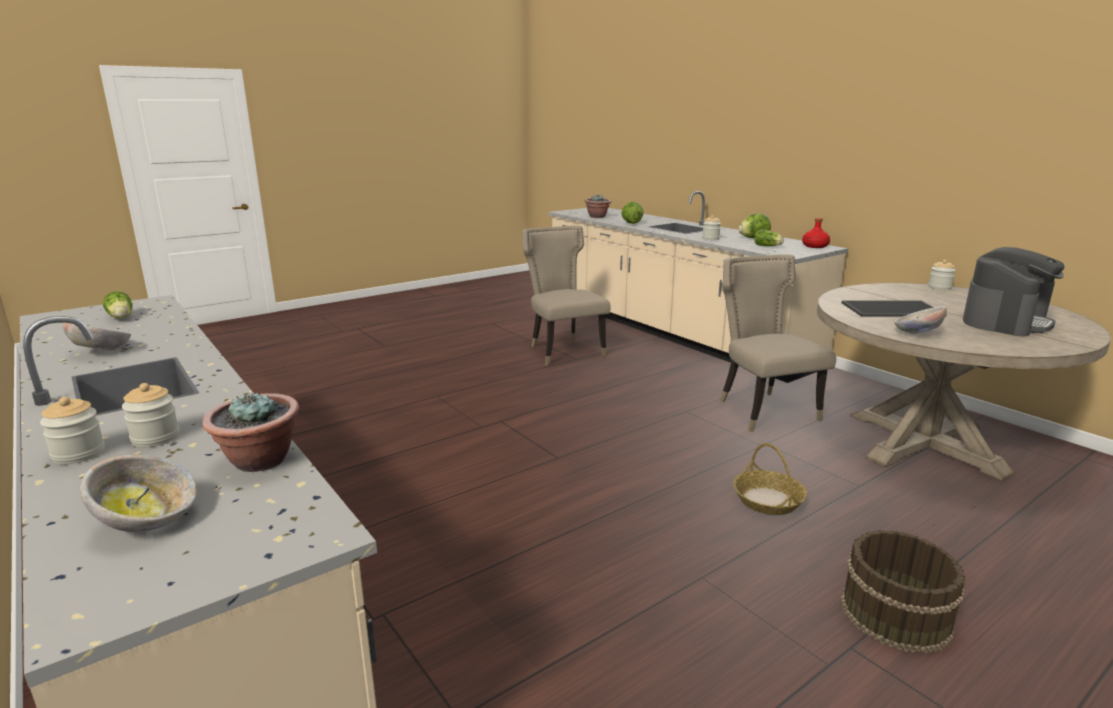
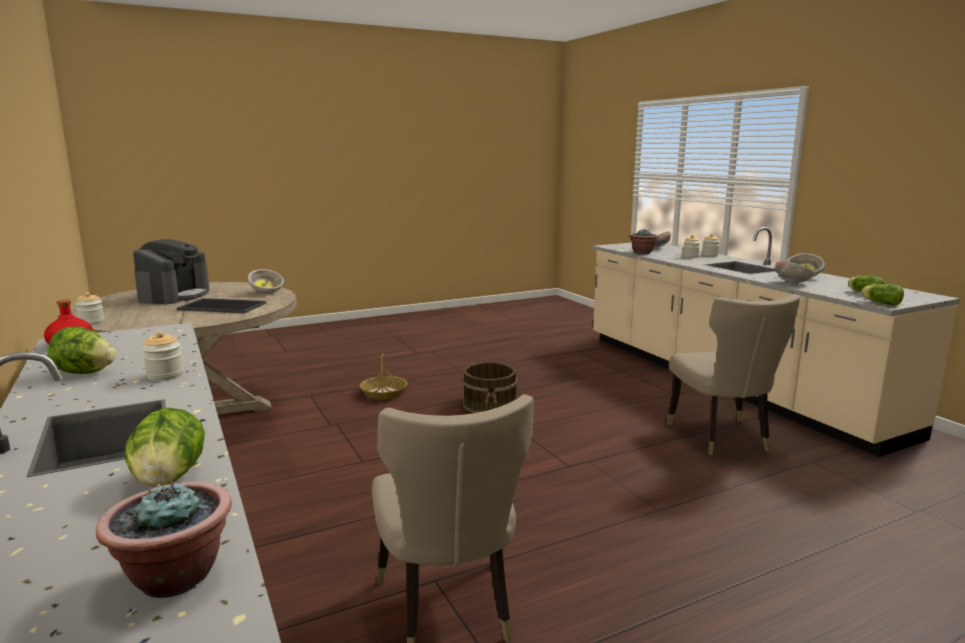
camera: 170 degrees left, 5 degrees down
beige chair [720,254,836,432] -> beige chair moved to [667,294,800,455]
lettuce [754,230,784,246] -> lettuce moved to [862,284,904,306]
brown bucket [840,530,965,653] -> brown bucket moved to [463,362,518,413]
coffee machine [963,247,1065,337] -> coffee machine turned 135 degrees clockwise [133,239,210,304]
none -> bowl [775,261,813,283]

